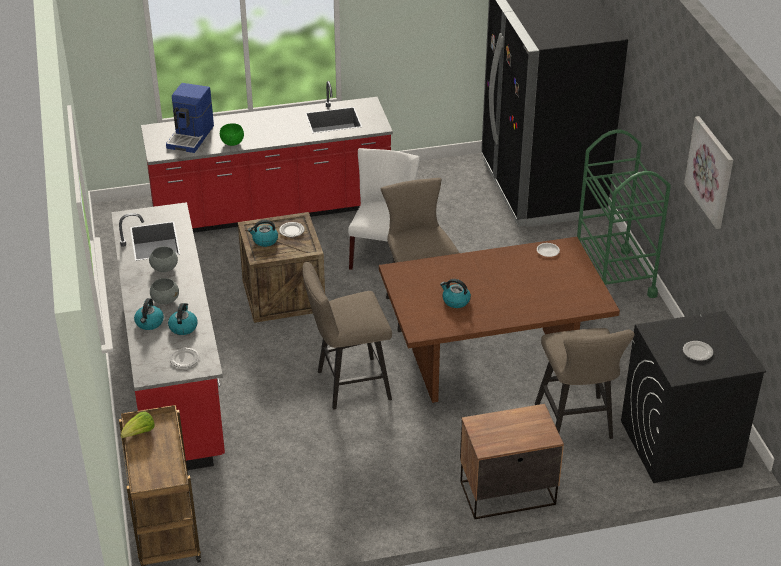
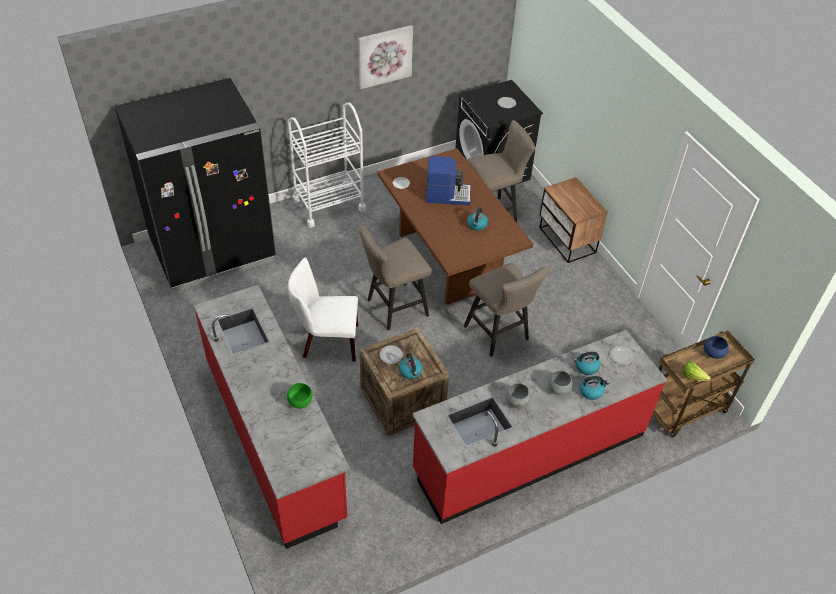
camera: 105 degrees left, 10 degrees up
coffee machine [166,83,214,153] -> coffee machine moved to [426,156,470,205]
green cart [577,130,671,298] -> white cart [288,102,366,228]
none -> blue bowl [704,336,729,359]

